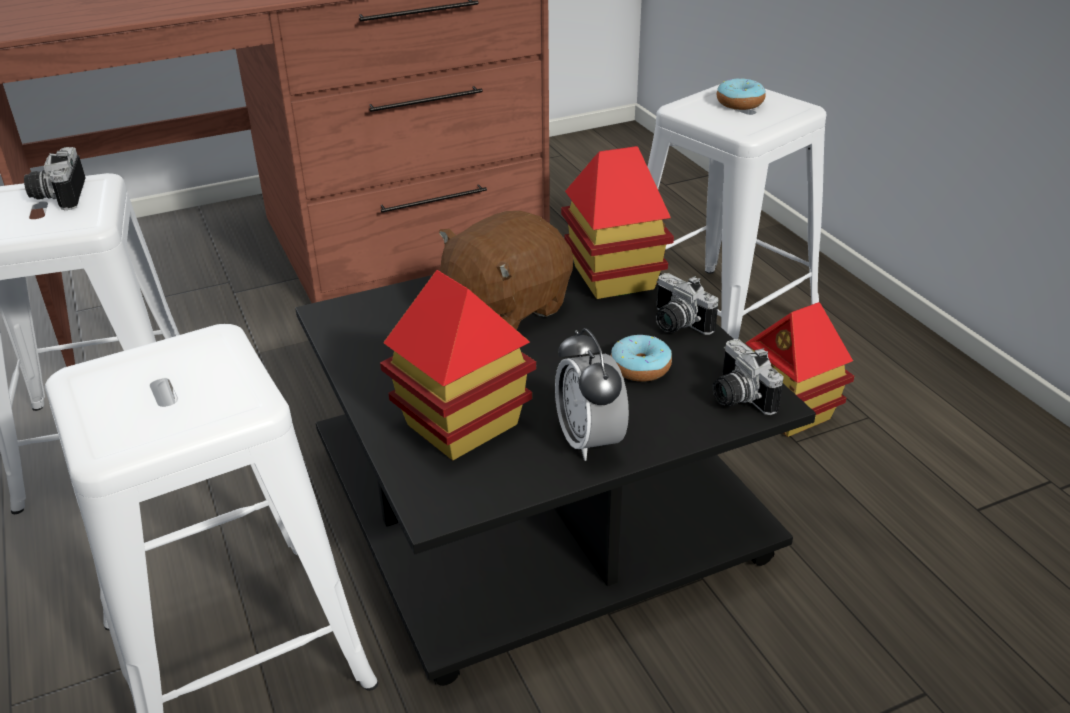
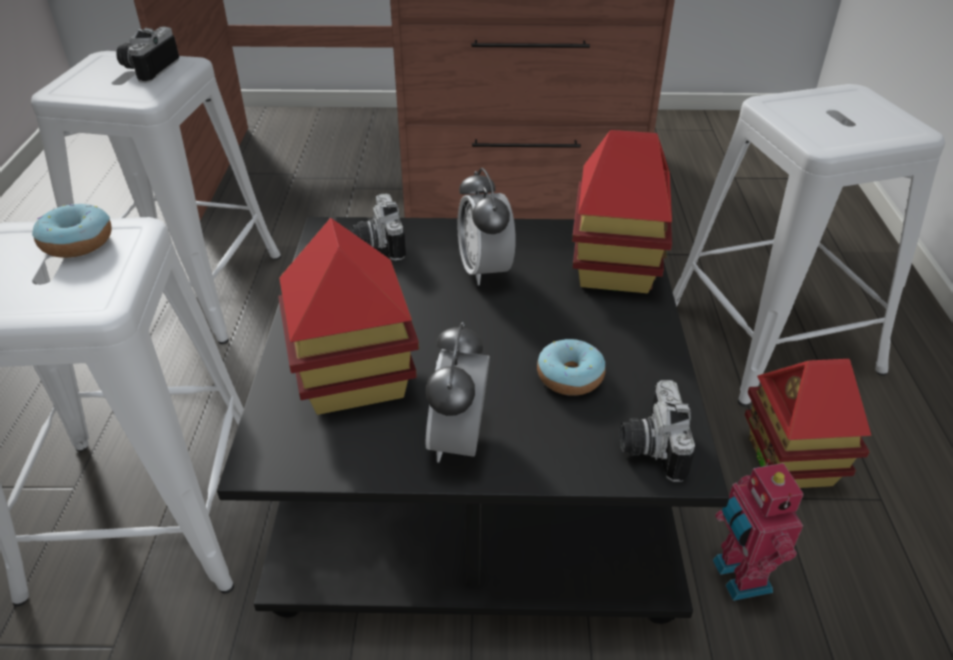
camera: 25 degrees right, 5 degrees up
brown plush toy [439,211,573,330] -> alarm clock [457,168,516,286]
camera [656,273,718,335] -> camera moved to [352,193,406,261]
donut [717,78,766,110] -> donut moved to [32,204,112,258]
none -> toy robot [713,459,804,601]

